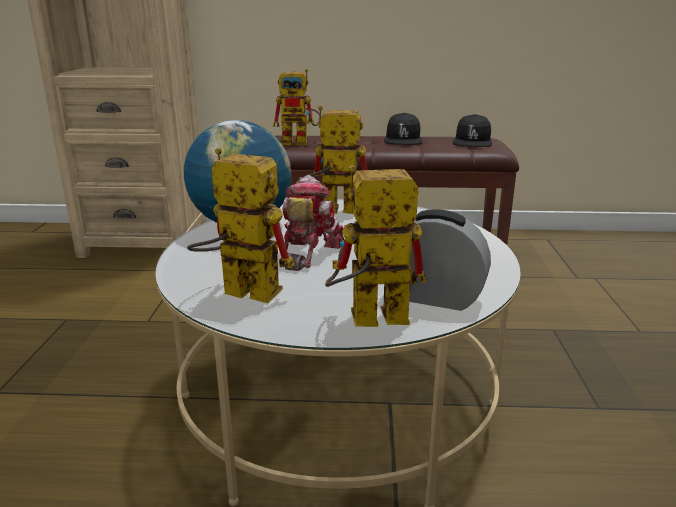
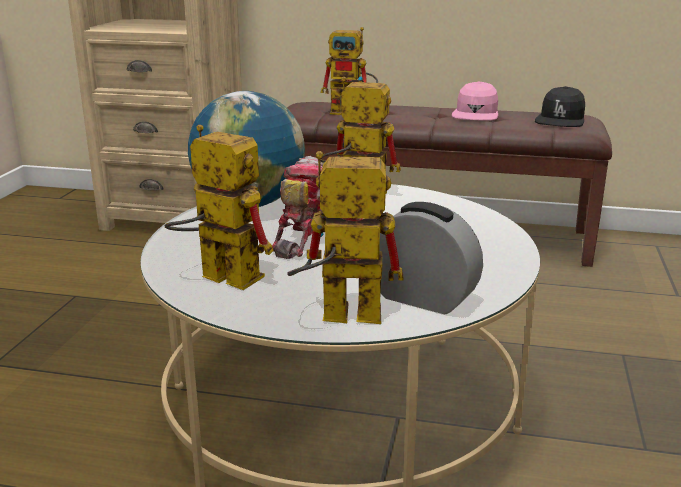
camera: 10 degrees right, 0 degrees up
black cap [384,113,422,145] -> pink cap [452,81,498,121]

